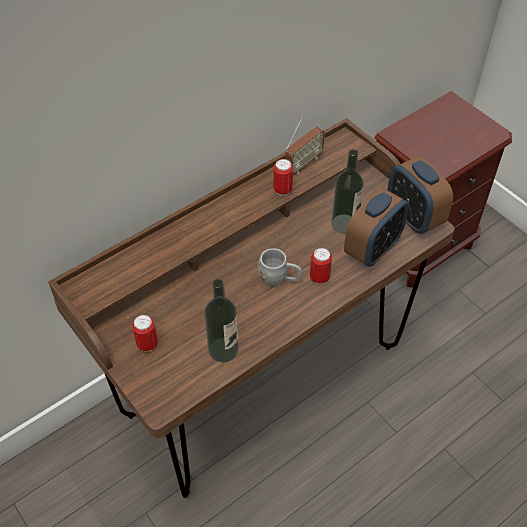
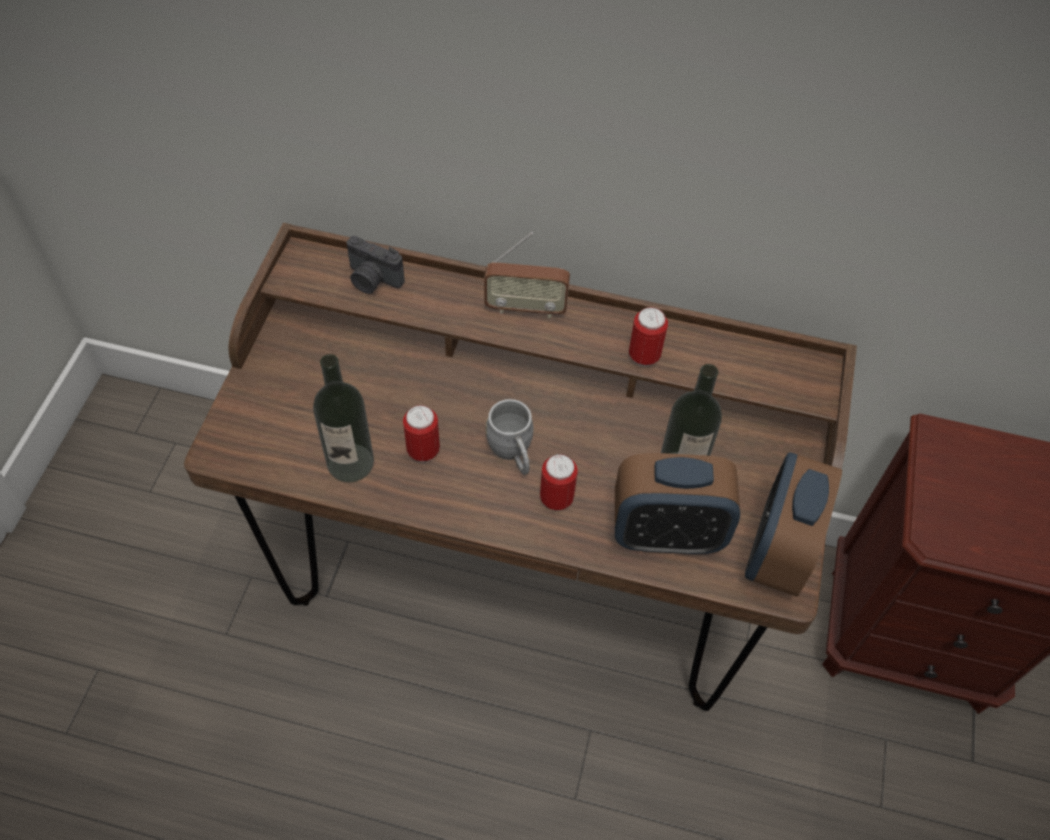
camera: 50 degrees right, 5 degrees up
can [132,315,158,352] -> can moved to [403,405,440,462]
radio [285,116,325,174] -> radio moved to [484,232,570,318]
none -> camera [347,236,405,294]

